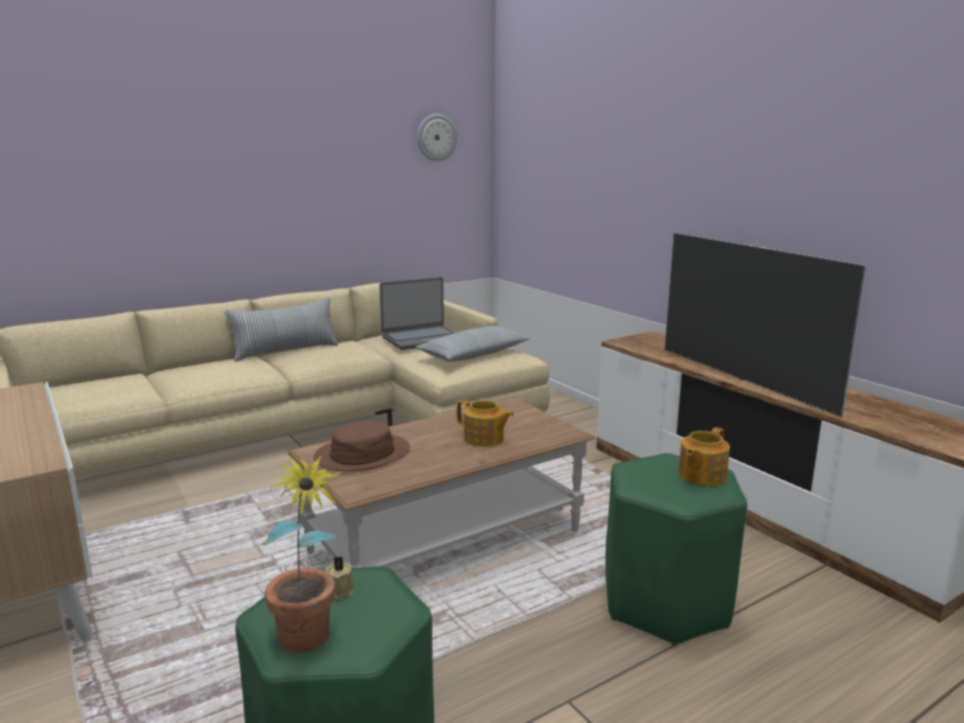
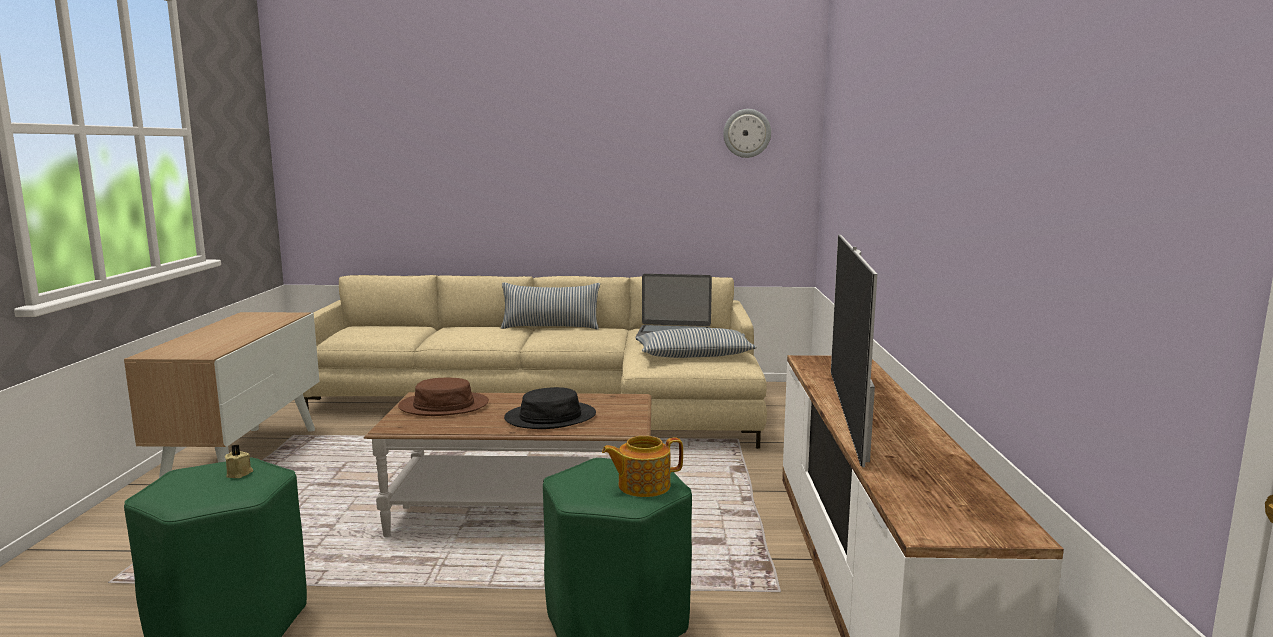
camera: 35 degrees right, 5 degrees down
potted plant [261,455,341,653] -> none
teapot [457,399,514,447] -> black hat [504,387,596,429]

